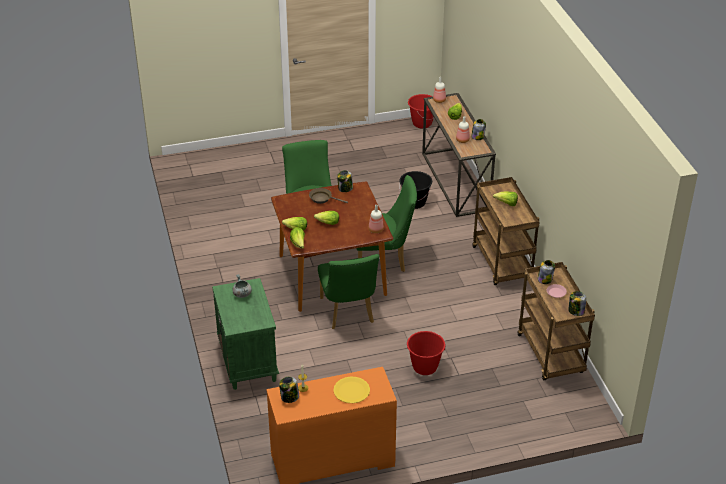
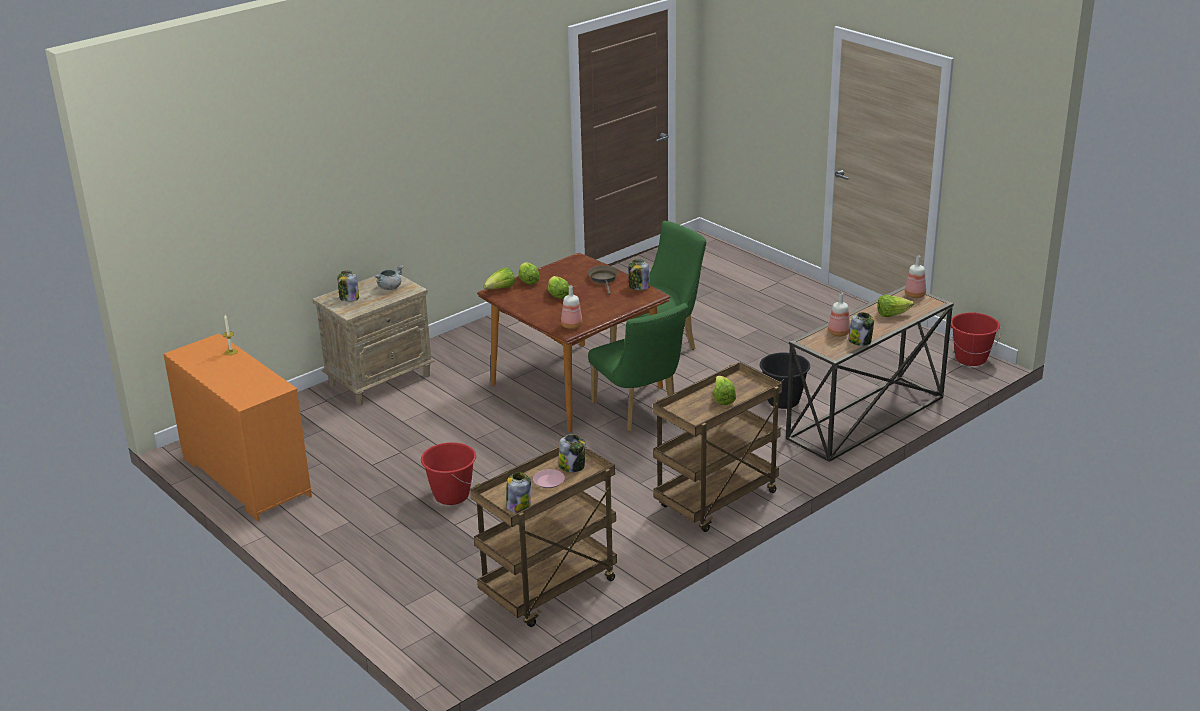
camera: 65 degrees right, 10 degrees down
green nightstand [212,278,279,390] -> beige nightstand [312,275,435,405]
jar [279,377,299,403] -> jar moved to [338,271,359,302]
green chair [318,254,379,329] -> none
yellow plate [333,377,370,403] -> none

